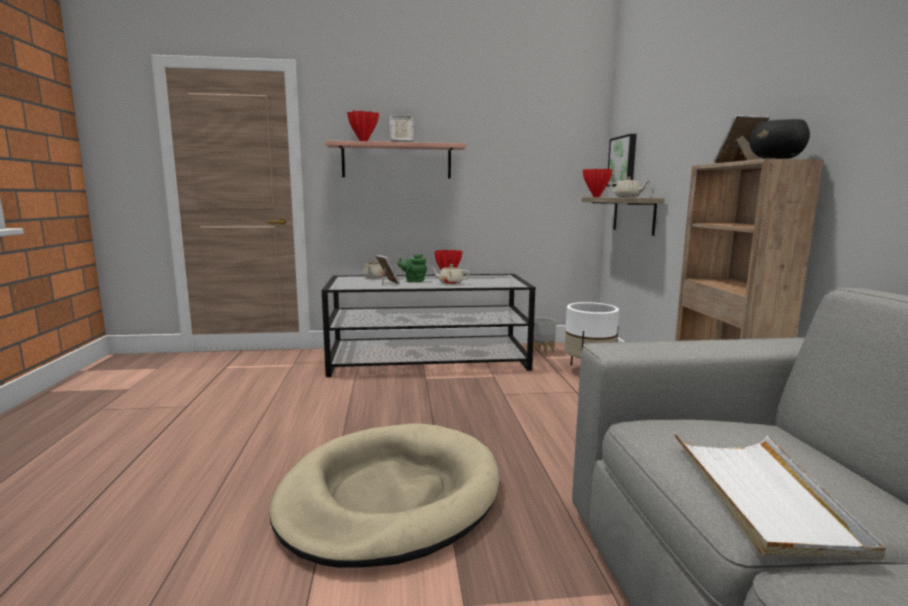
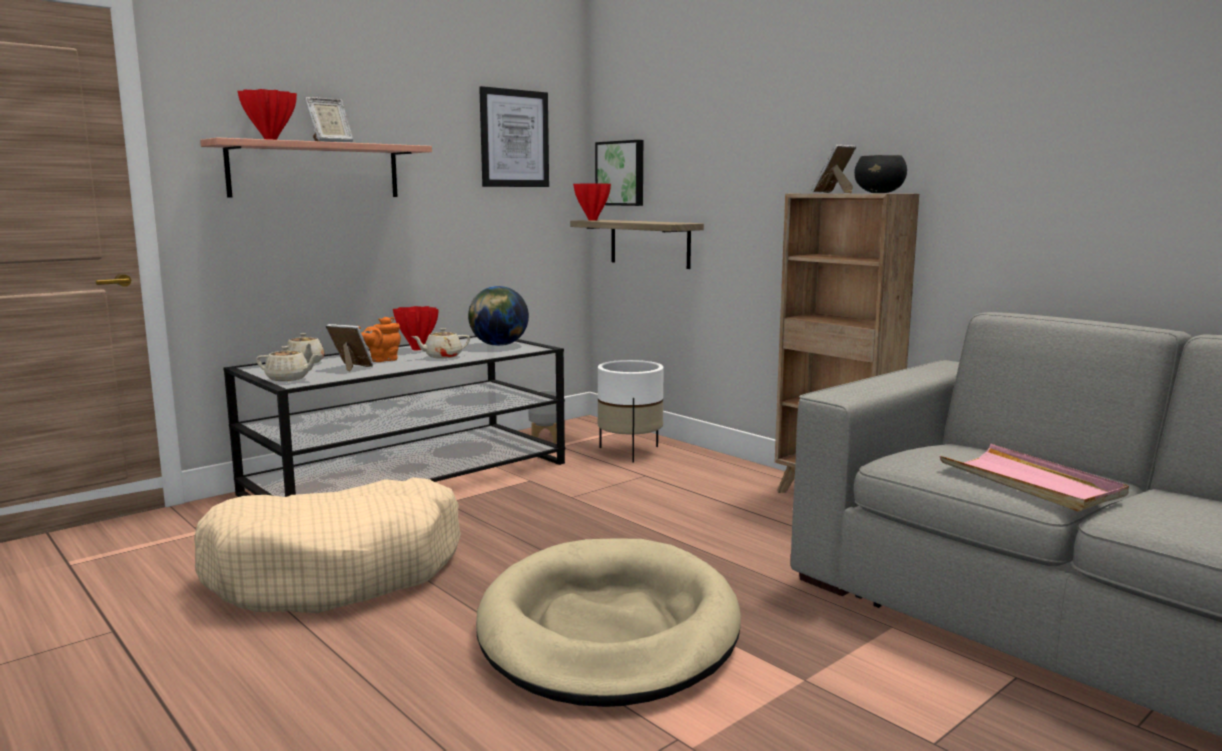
camera: 35 degrees left, 0 degrees up
green teapot [397,254,427,282] -> orange teapot [359,317,401,362]
beige teapot [610,177,649,197] -> beige teapot moved to [256,346,320,381]
white tray [674,432,886,561] -> pink tray [939,444,1129,511]
none -> beige dog bed [194,477,461,613]
none -> globe [468,286,529,346]
none -> picture [479,86,549,187]

